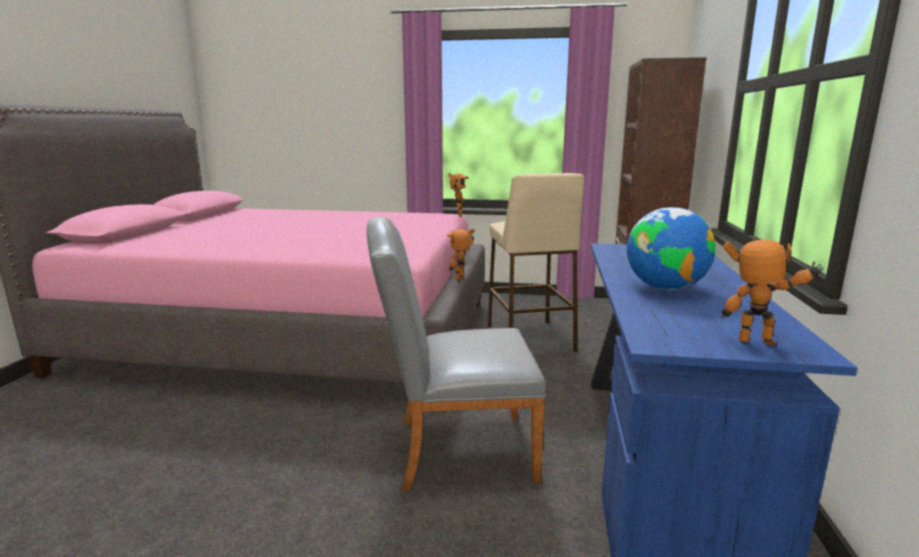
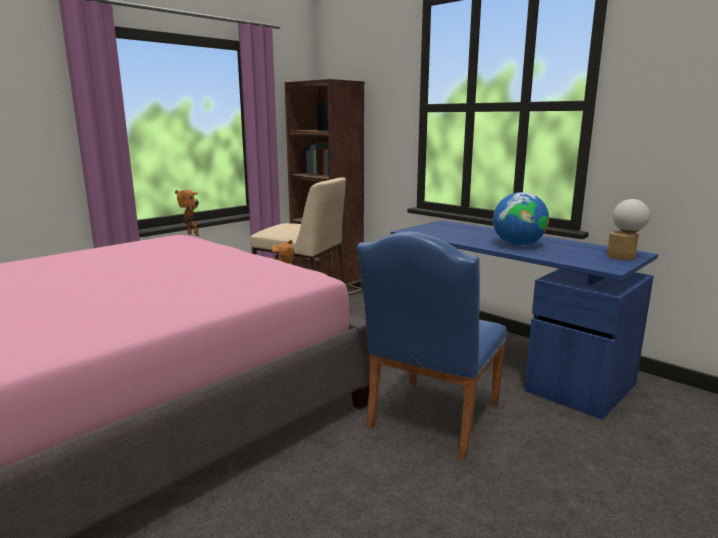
camera: 55 degrees left, 0 degrees up
grey chair [366,217,546,491] -> blue chair [357,232,507,459]
toy robot [722,240,824,346] -> table lamp [607,199,650,260]

